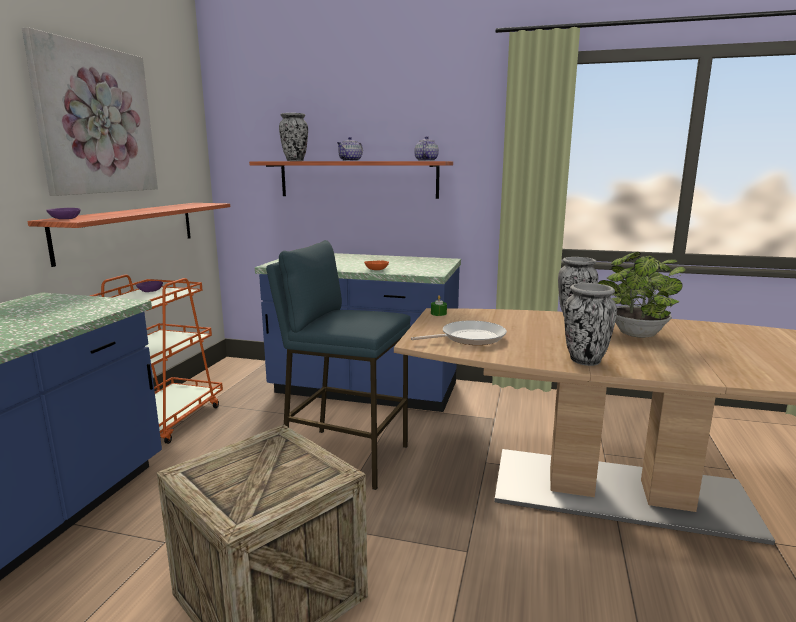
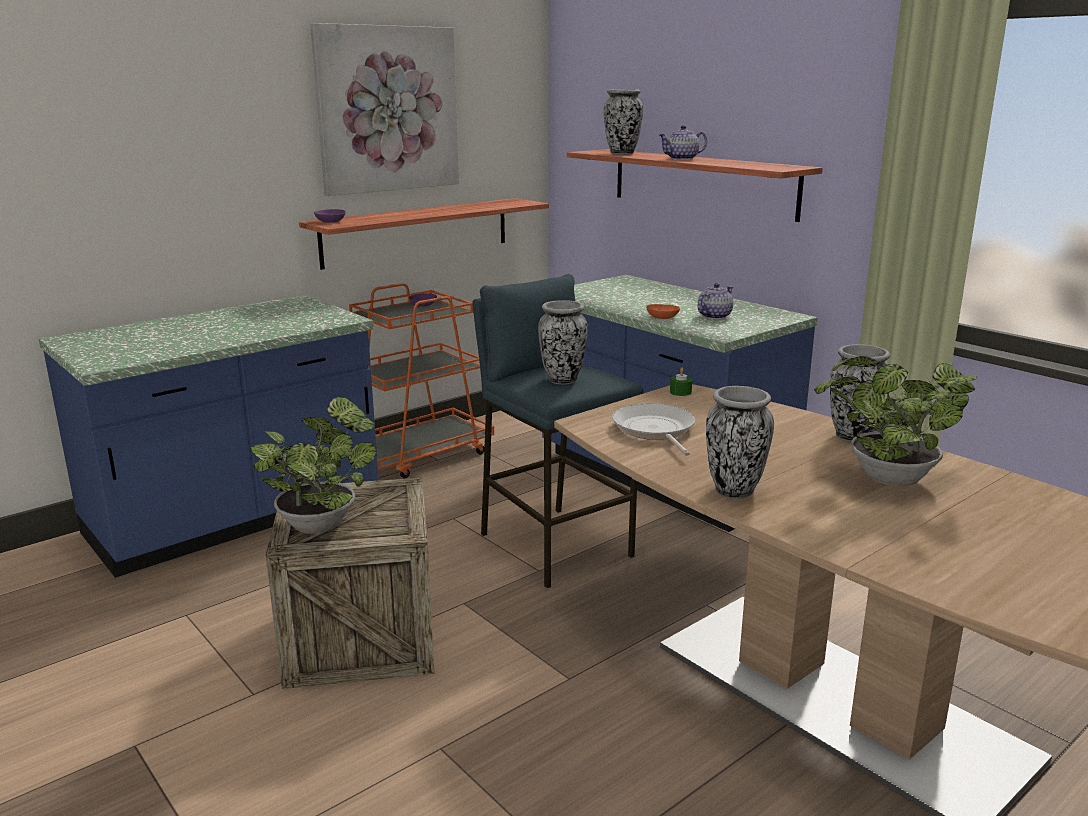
camera: 35 degrees right, 5 degrees up
frying pan [411,321,507,345] -> frying pan turned 120 degrees counterclockwise [612,403,695,456]
teapot [414,136,439,161] -> teapot moved to [698,283,733,319]
none -> potted plant [250,397,376,534]
none -> vase [538,300,588,385]

